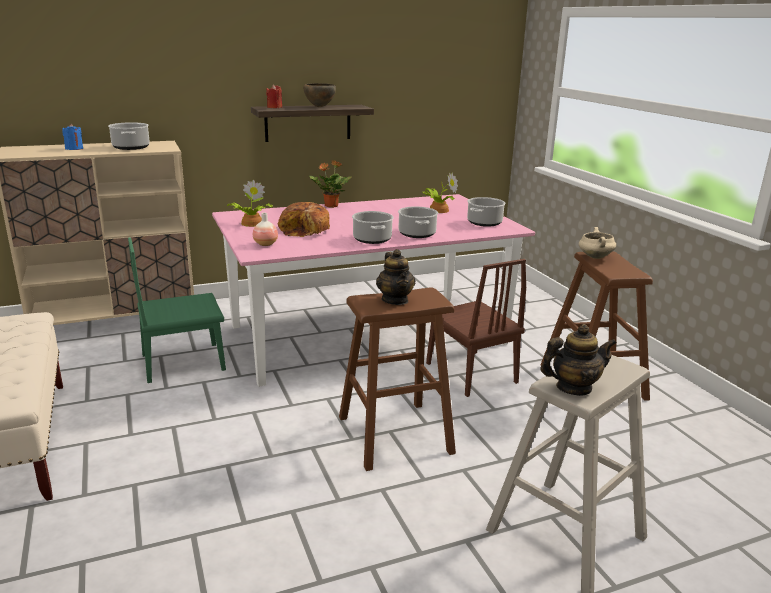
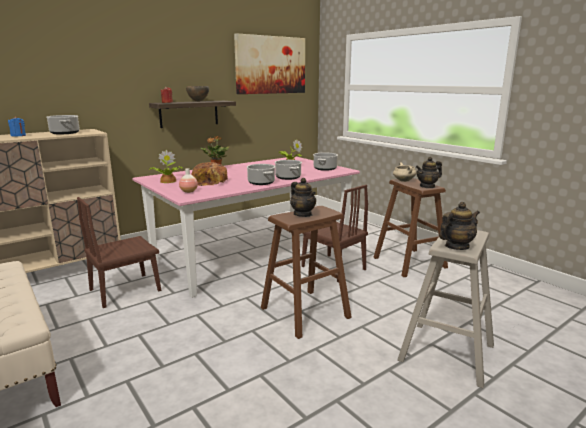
camera: 15 degrees left, 5 degrees down
green chair [128,237,226,383] -> brown chair [77,197,161,308]
none -> picture [234,33,305,94]
none -> teapot [416,157,442,188]

